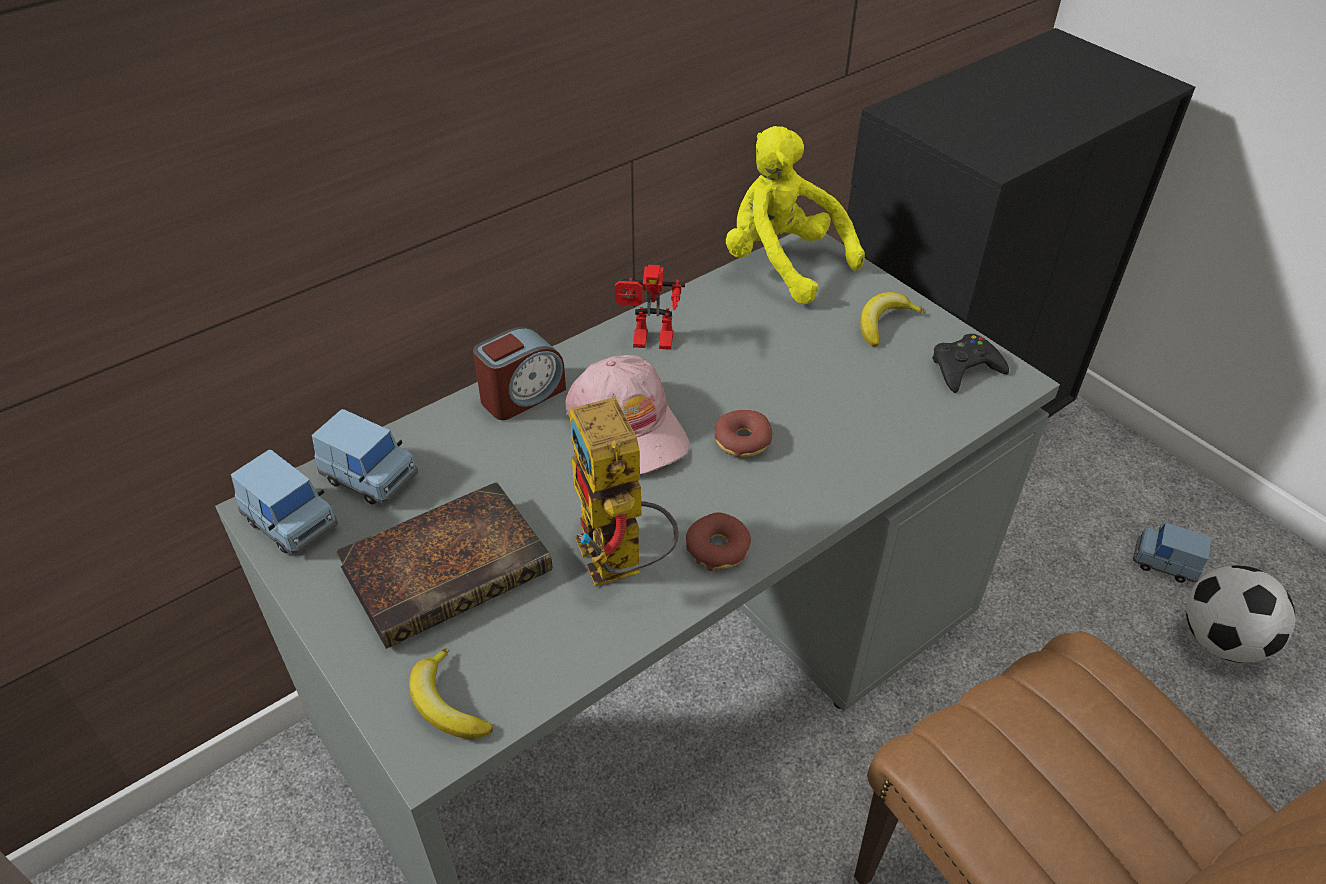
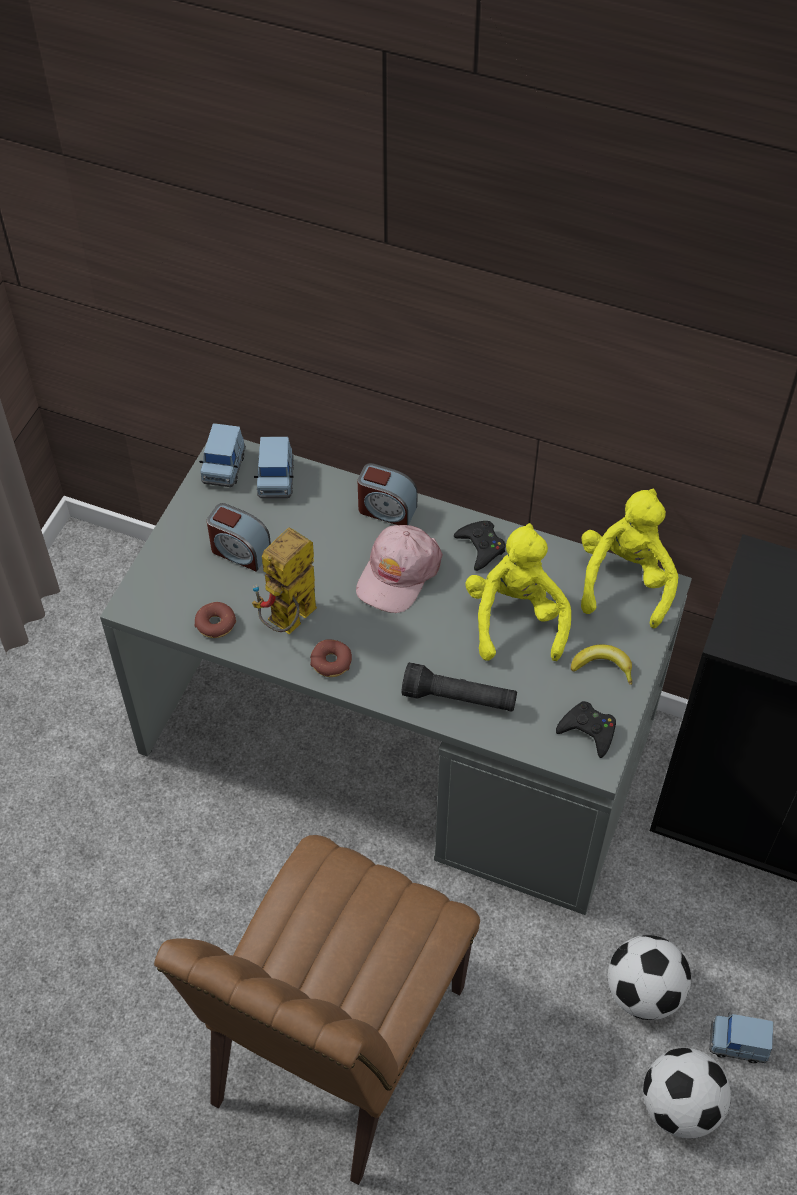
camera: 60 degrees right, 10 degrees up
book [336,482,552,649] -> alarm clock [207,503,271,572]
banana [409,648,493,739] -> none
toy robot [615,265,685,350] -> black game controller [454,521,505,571]
donut [714,410,772,457] -> donut moved to [194,602,236,638]
blue toy car [1133,523,1211,583] -> blue toy car turned 75 degrees counterclockwise [709,1013,774,1063]
none -> black flashlight [402,662,517,711]
none -> yellow plush toy [465,523,571,661]
none -> football [608,935,691,1020]

